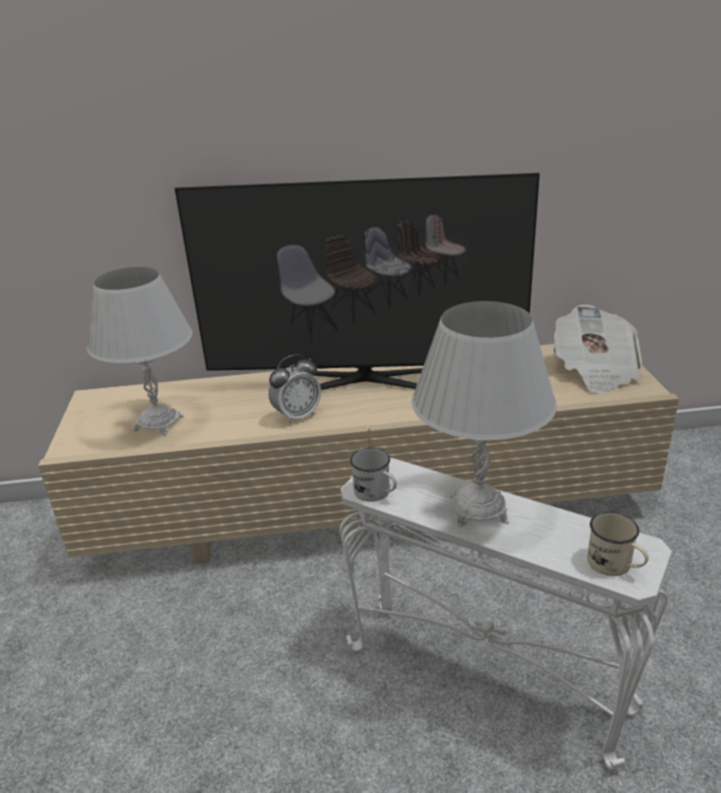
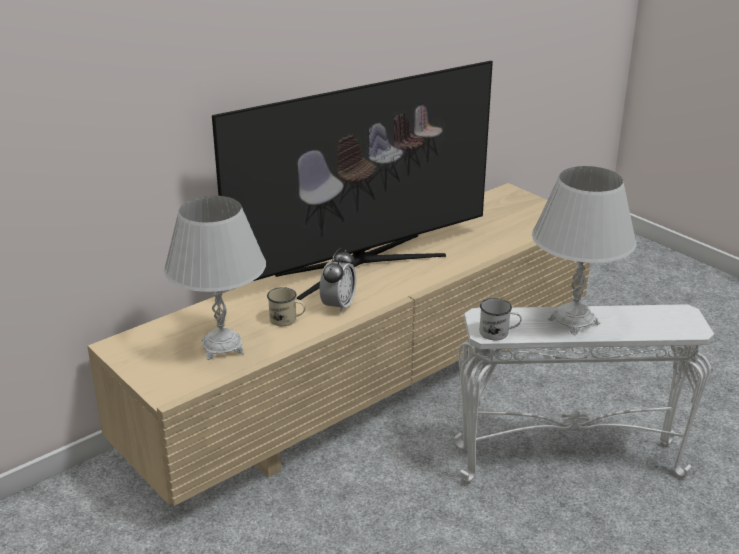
camera: 35 degrees left, 0 degrees up
newspaper [553,304,642,394] -> none
beige mug [587,512,649,576] -> beige mug moved to [267,287,305,326]

